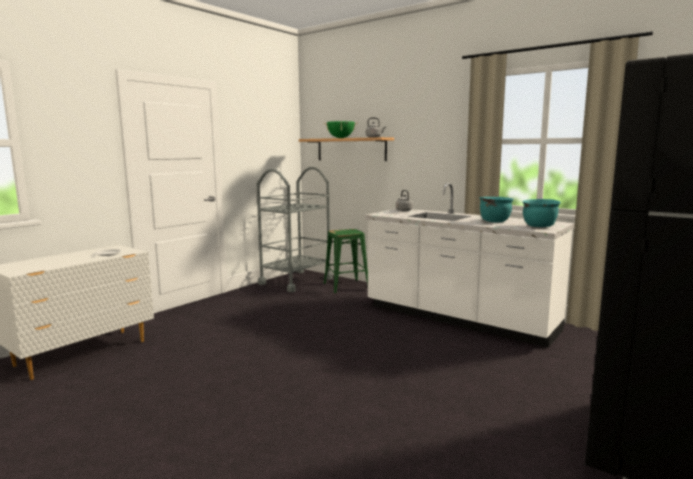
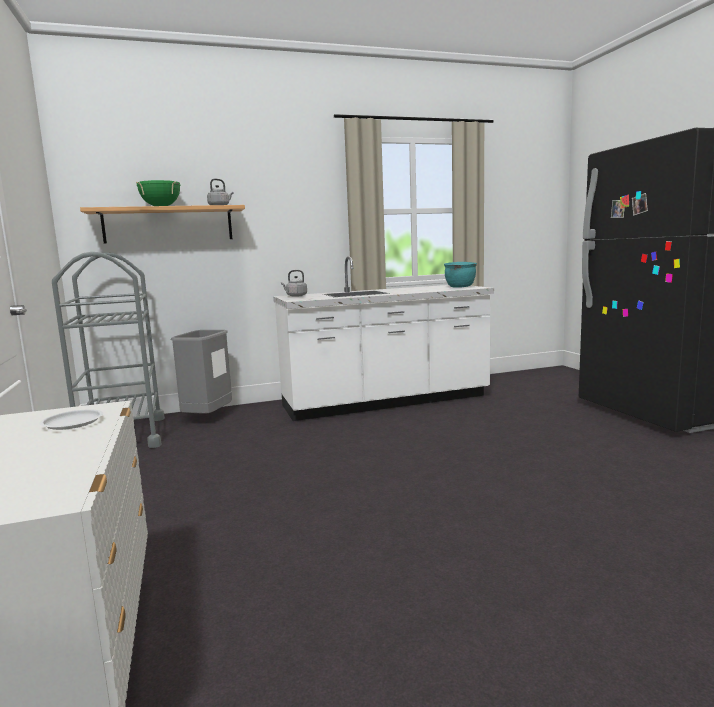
camera: 55 degrees left, 0 degrees up
green stool [324,229,368,294] -> grey trash can [171,330,232,414]
turquoise cooking pot [480,197,514,222] -> none

